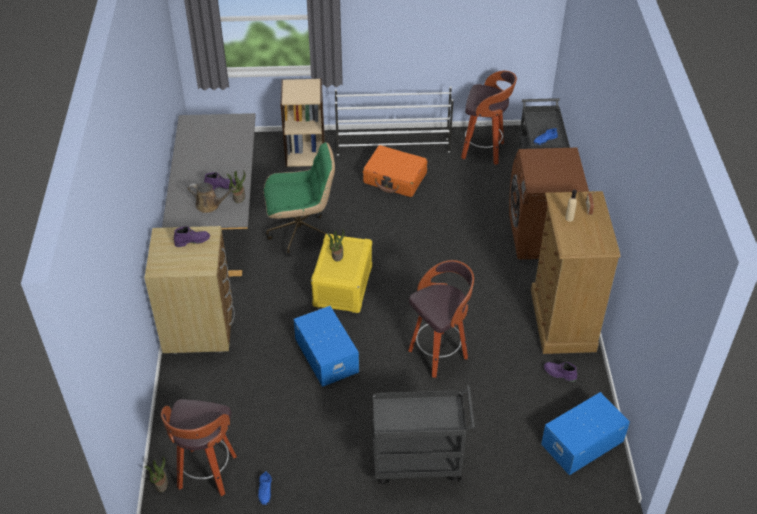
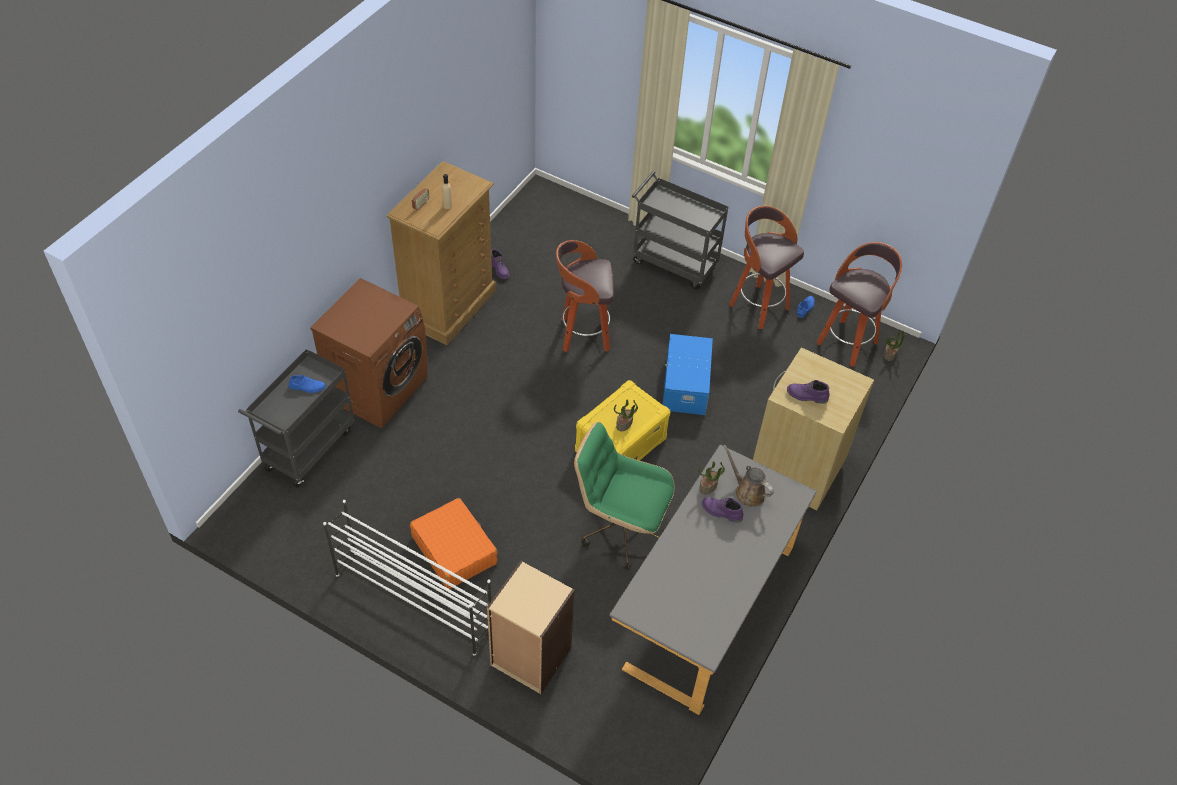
camera: 150 degrees left, 5 degrees up
stool [461,71,517,165] -> stool moved to [729,206,804,329]
blue storage box [541,392,630,475] -> none

